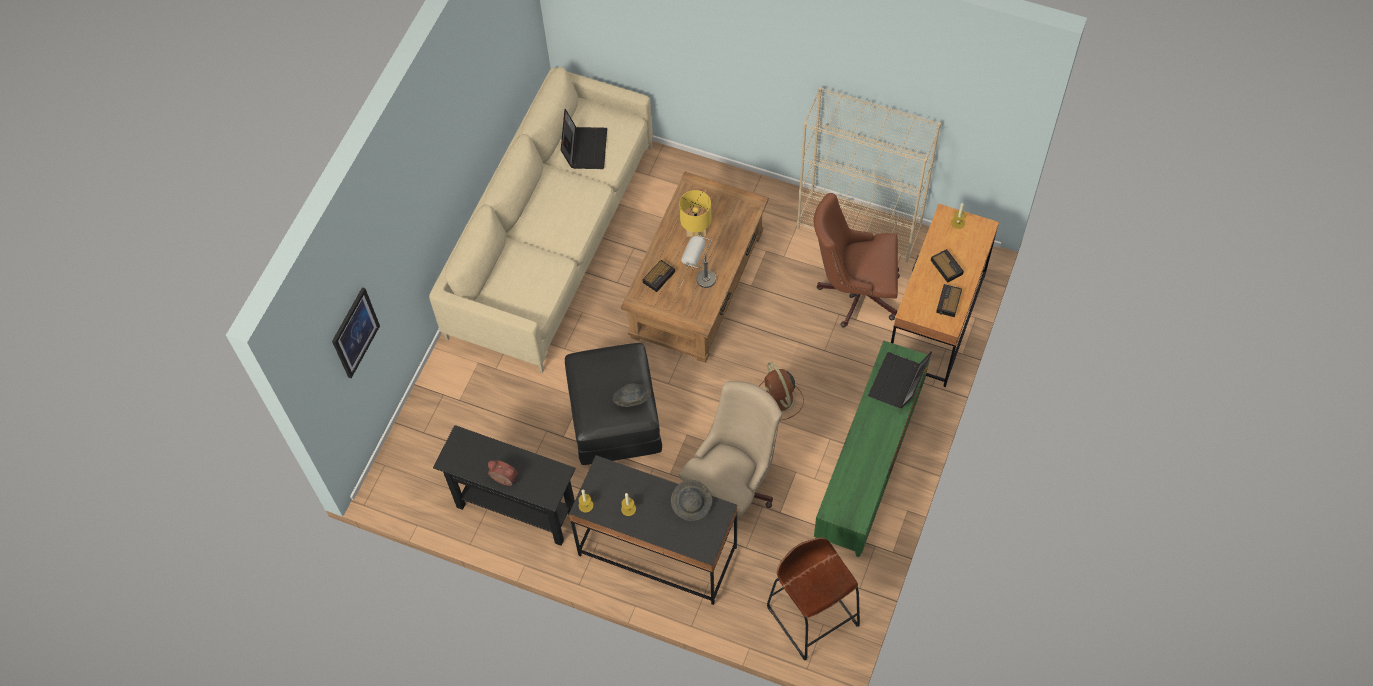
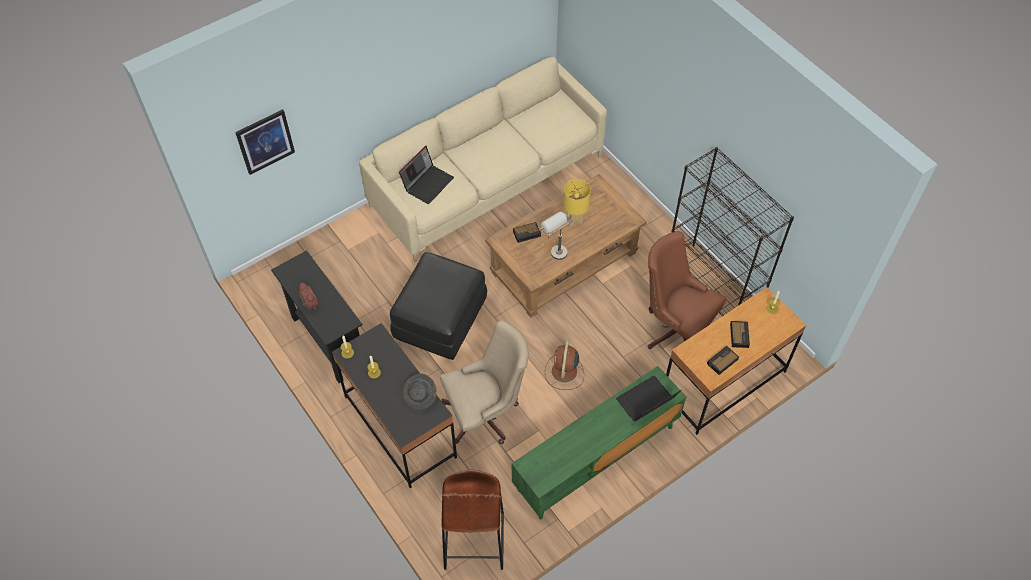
camera: 30 degrees right, 5 degrees down
laptop [561,109,607,169] -> laptop moved to [399,146,454,204]
grey hat [613,383,651,407] -> none
beige bookcase [797,87,941,263] -> black bookcase [671,147,794,315]

